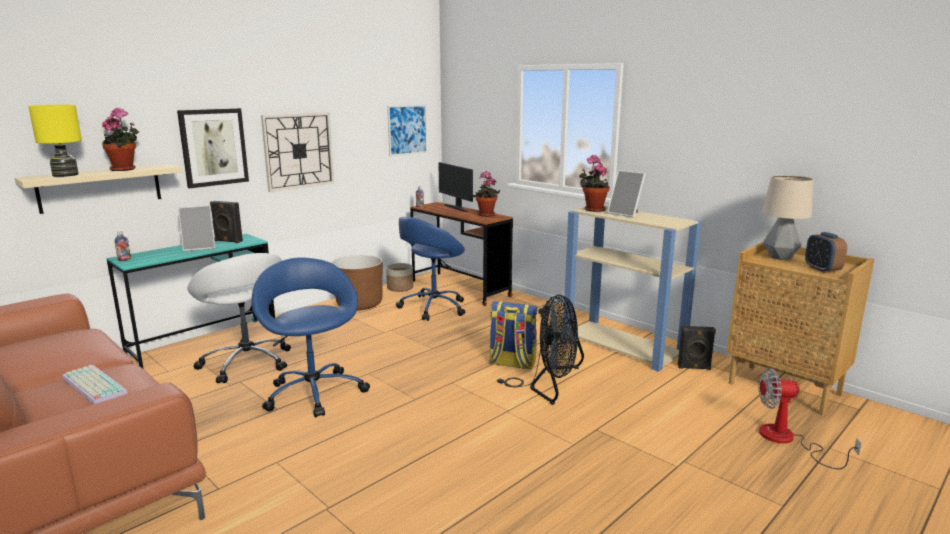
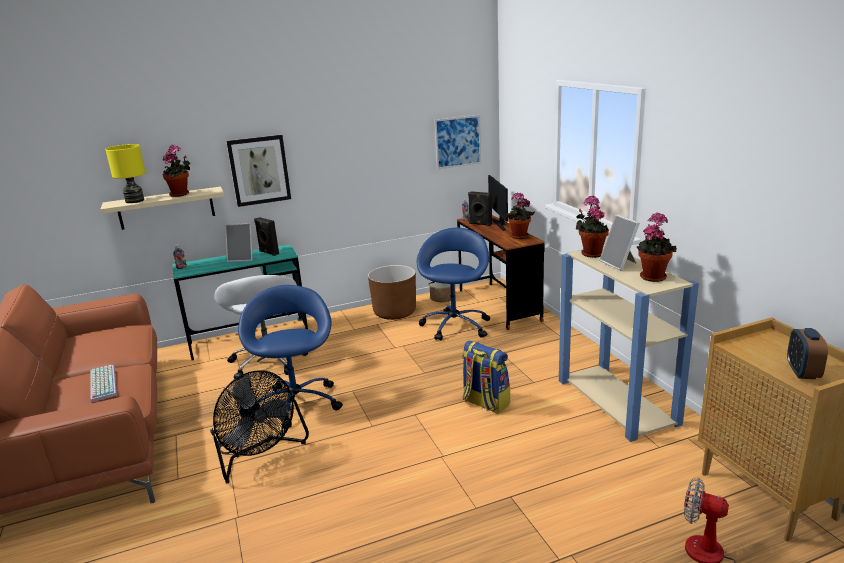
camera: 25 degrees right, 5 degrees up
wall clock [261,112,334,192] -> none
blue office chair [396,217,465,321] -> blue office chair turned 135 degrees clockwise [417,228,490,340]
black fan [497,295,584,405] -> black fan moved to [210,370,309,484]
black speaker [678,326,716,370] -> black speaker moved to [468,191,492,226]
table lamp [762,175,813,260] -> none
none -> potted plant [636,212,677,282]

